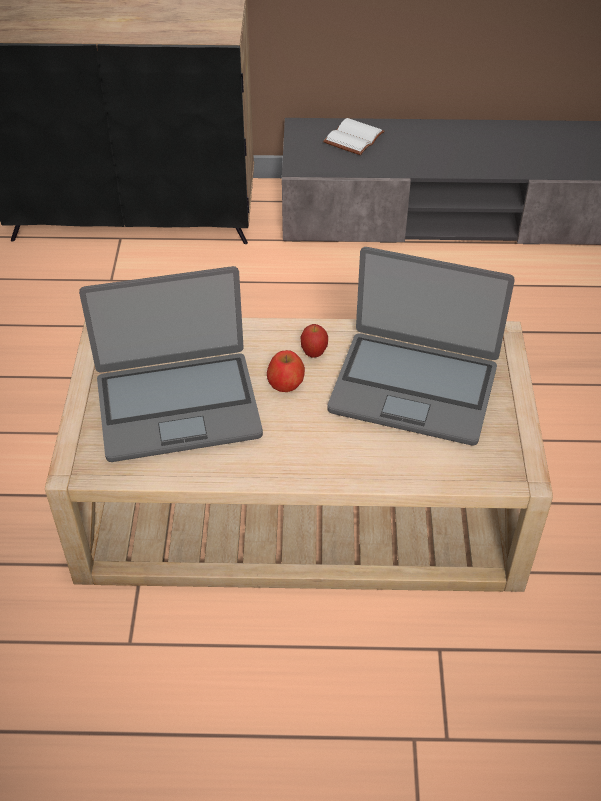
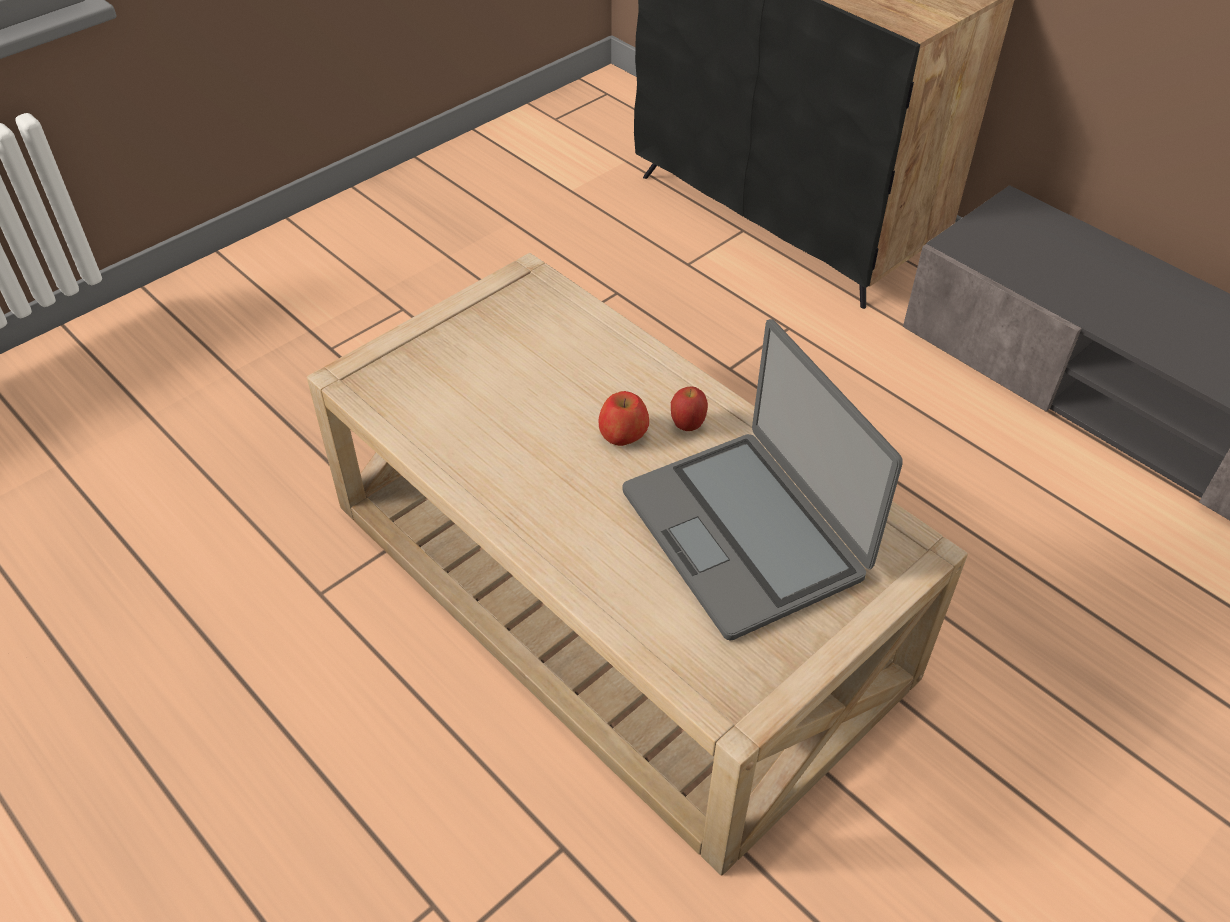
camera: 45 degrees right, 0 degrees up
laptop [79,266,263,462] -> none
white book [323,118,385,155] -> none

